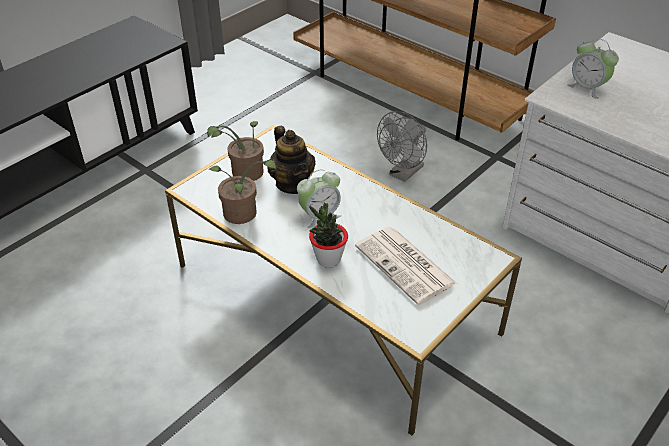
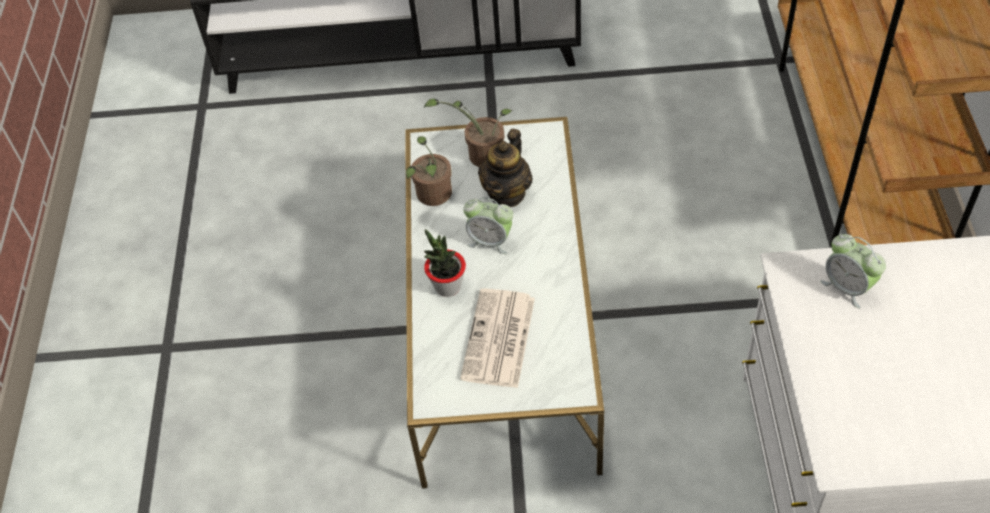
camera: 50 degrees right, 10 degrees up
grey fan [377,111,427,182] -> none
alarm clock [567,38,619,99] -> alarm clock turned 45 degrees counterclockwise [820,234,886,309]

